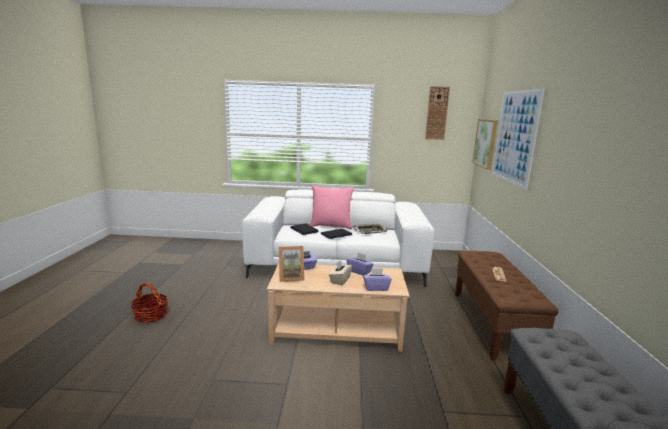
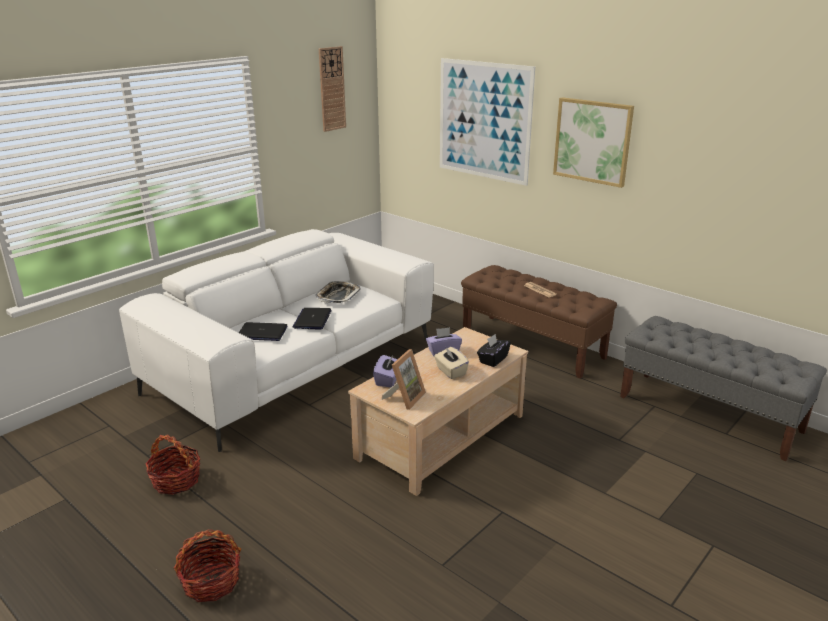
camera: 50 degrees left, 10 degrees up
pink pillow [310,185,354,229] -> none
purple tissue box [363,268,392,291] -> black tissue box [477,334,511,367]
picture [473,119,498,170] -> picture moved to [553,97,634,188]
none -> basket [145,434,200,495]

